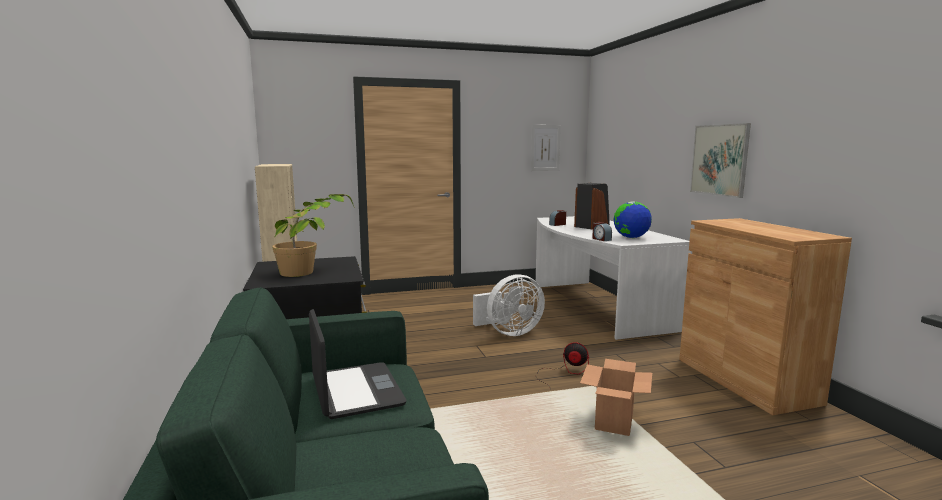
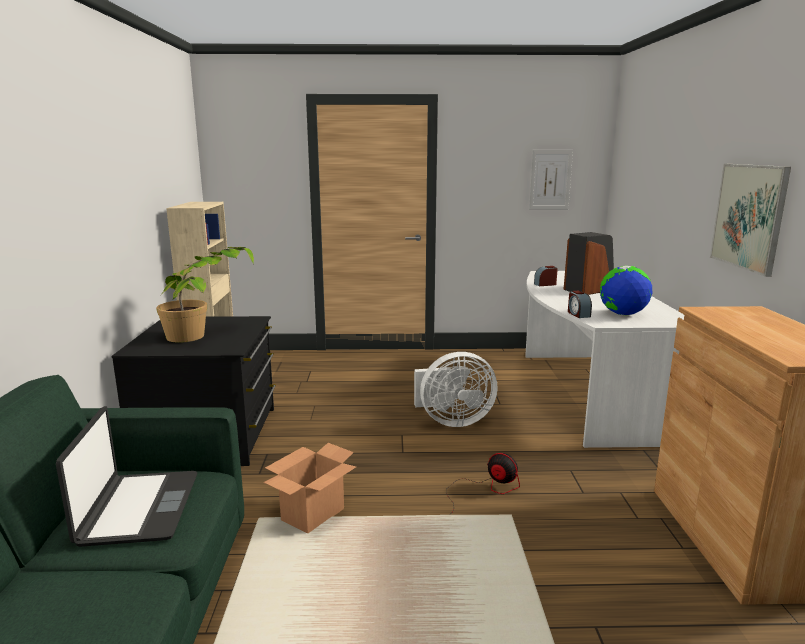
camera: 15 degrees right, 5 degrees up
cardboard box [580,359,652,436] -> cardboard box moved to [263,443,356,533]

